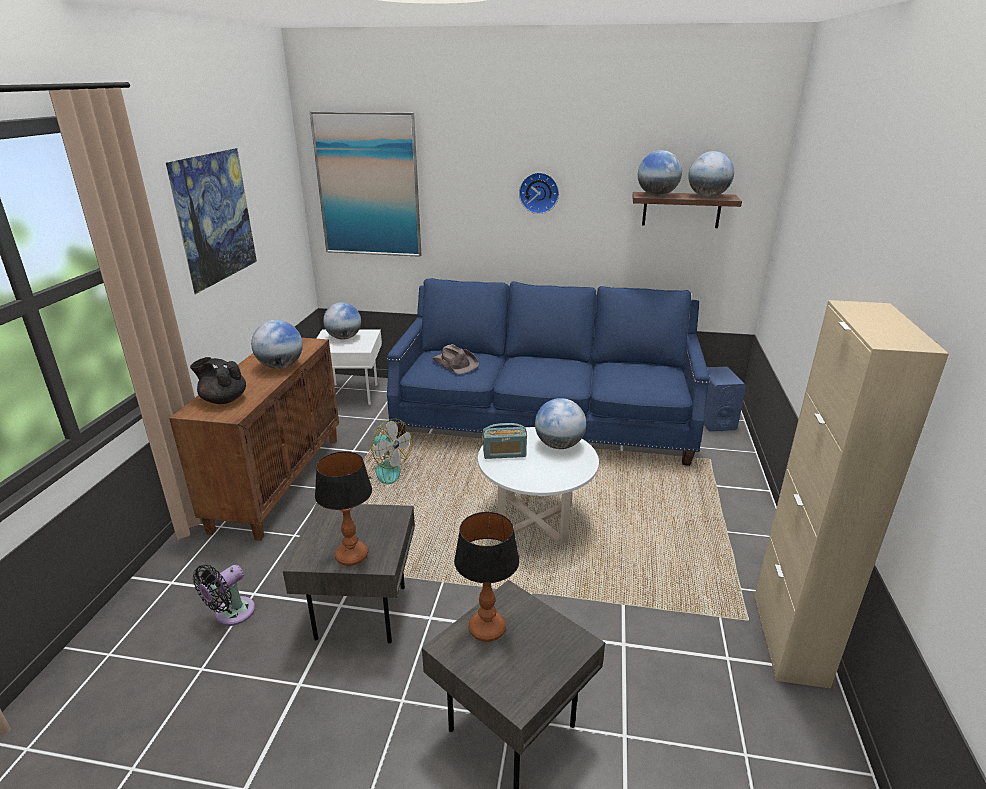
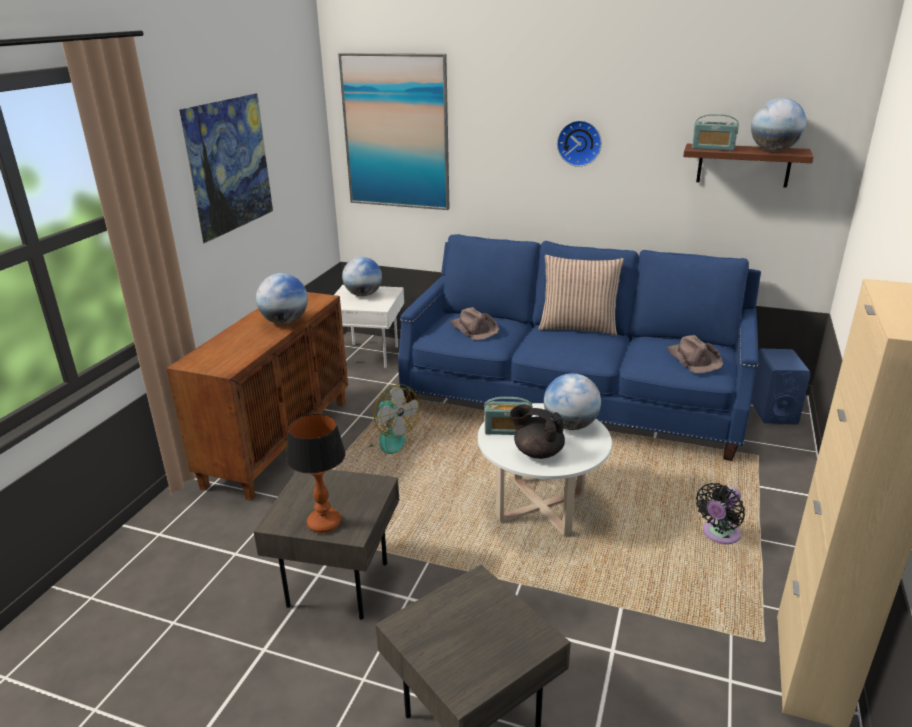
camera: 10 degrees right, 0 degrees up
black teapot [190,357,246,404] -> black teapot moved to [510,405,565,459]
black fan [193,565,255,626] -> black fan moved to [696,483,745,544]
table lamp [454,512,520,642] -> none
globe [638,150,682,196] -> radio [692,114,739,151]
none -> pillow [539,255,624,335]
none -> brown hat [667,335,723,373]

